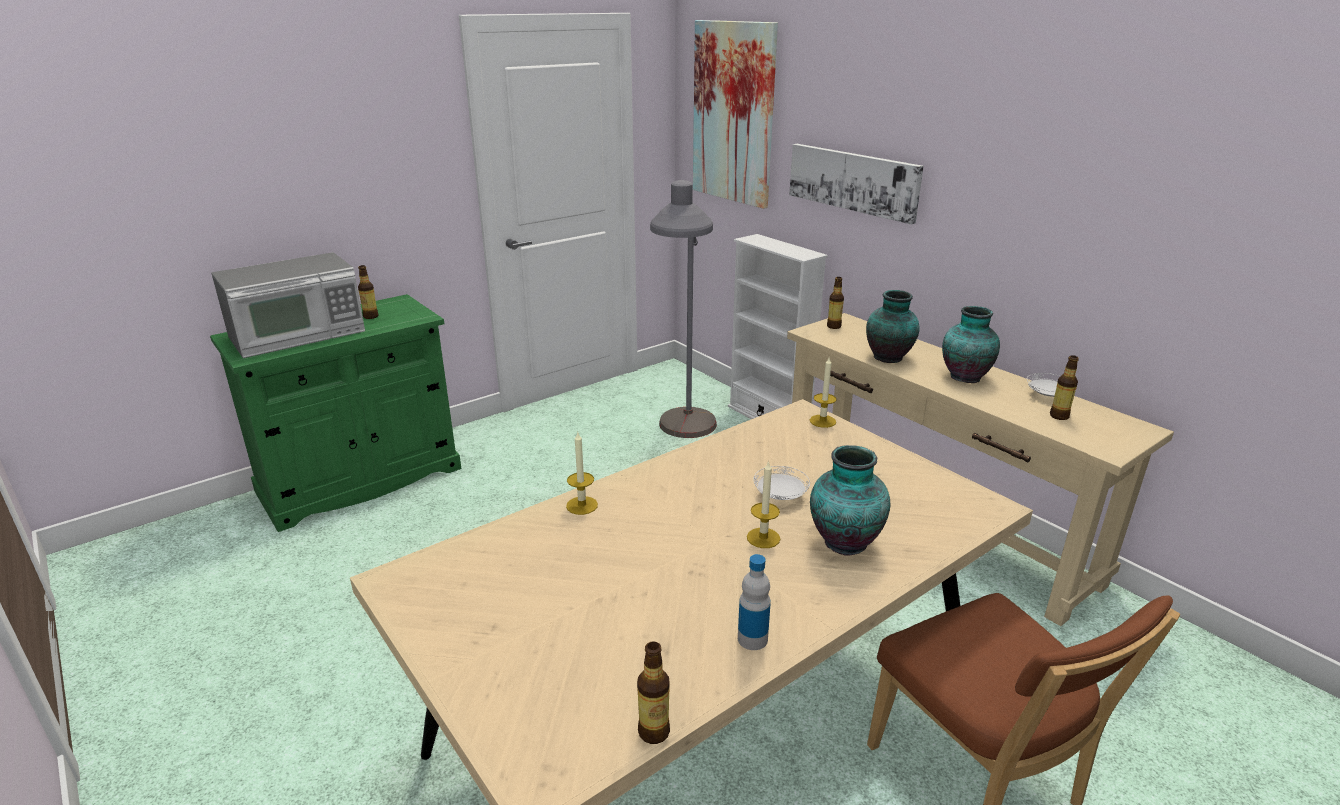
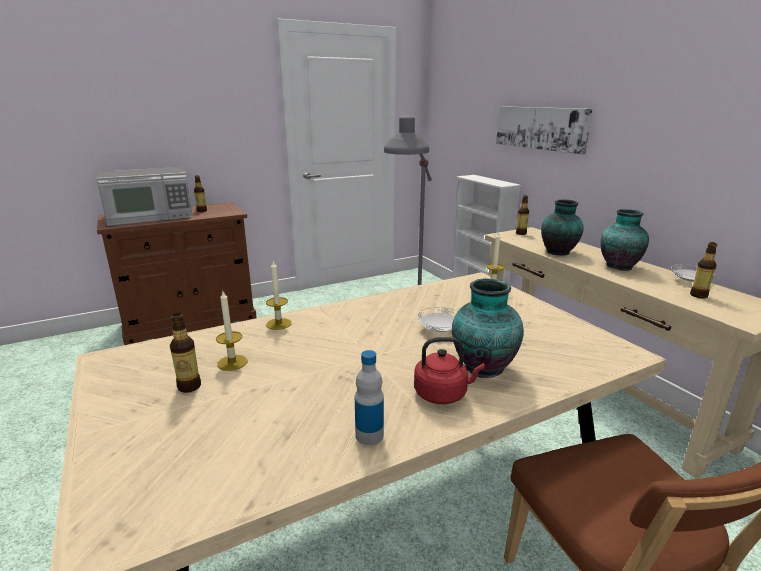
camera: 10 degrees right, 5 degrees down
green cabinet [210,294,461,532] -> brown cabinet [97,202,257,345]
bottle [637,641,670,744] -> bottle moved to [170,313,201,393]
picture [693,20,778,209] -> none
candle [747,460,780,548] -> candle moved to [216,291,247,371]
none -> red kettle [414,337,485,404]

